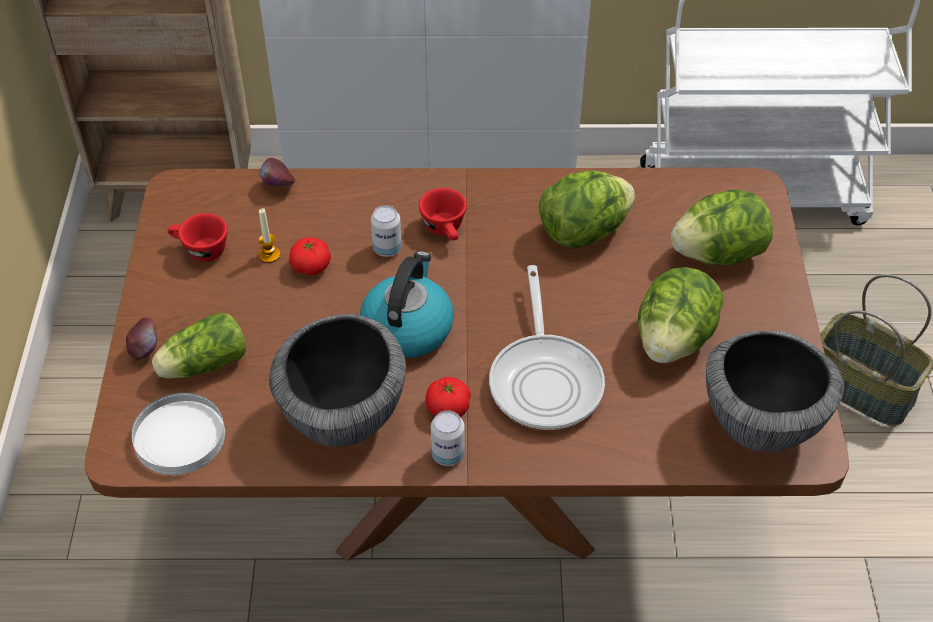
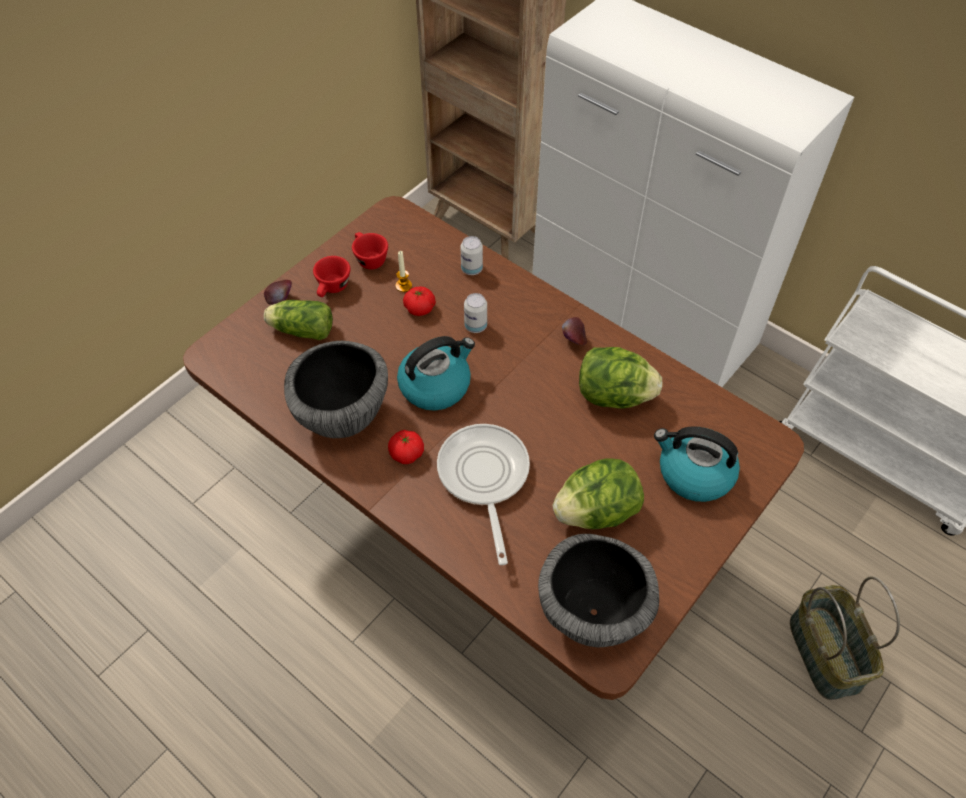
camera: 40 degrees right, 5 degrees up
white plate [131,393,225,475] -> none
apple [259,158,295,186] -> apple moved to [562,317,587,346]
red cup [419,188,467,240] -> red cup moved to [313,256,350,297]
can [431,410,465,466] -> can moved to [461,236,483,275]
frying pan [489,265,605,430] -> frying pan turned 135 degrees clockwise [437,424,530,565]
lettuce [671,190,773,265] -> kettle [654,426,740,502]

